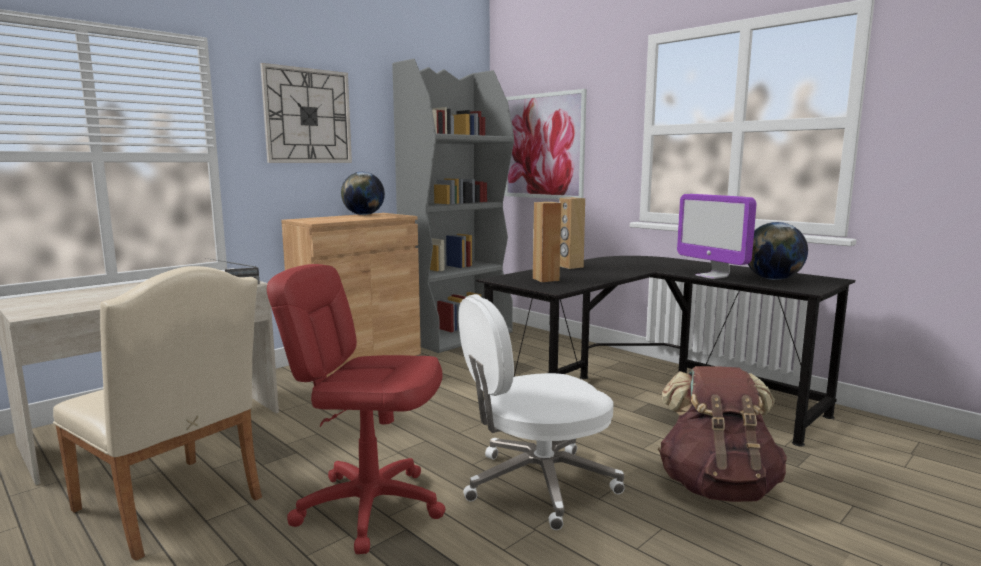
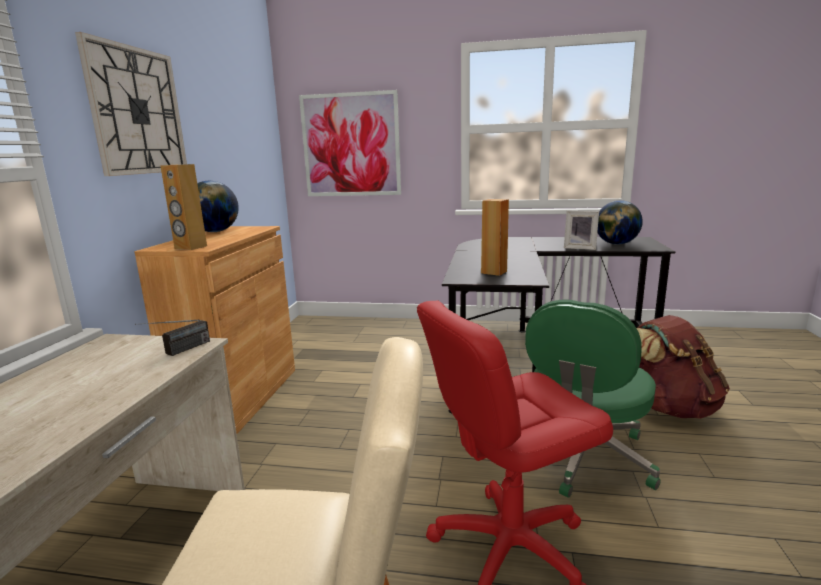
camera: 35 degrees left, 5 degrees up
grey bookcase [392,59,514,353] -> none
white office chair [458,294,625,530] -> green office chair [525,300,661,498]
brown speaker [560,197,585,269] -> brown speaker moved to [160,164,207,250]
monitor [677,194,756,279] -> picture frame [564,211,599,250]

